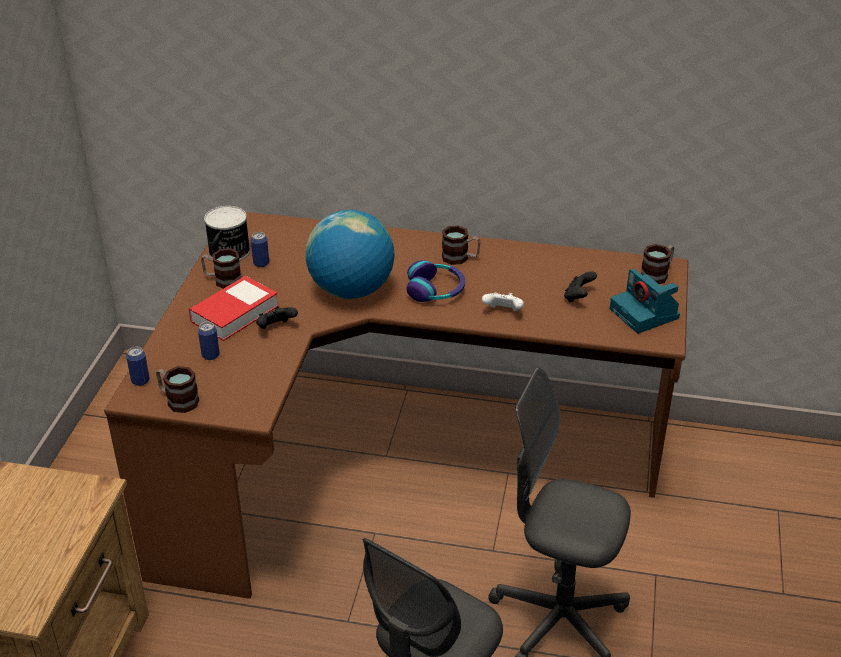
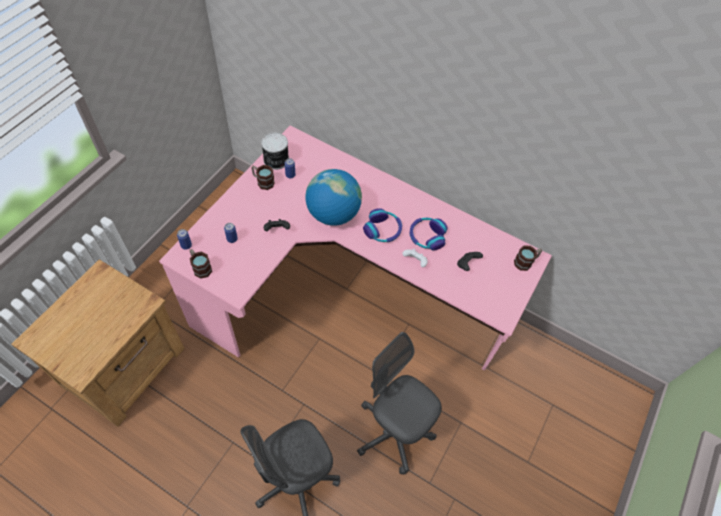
camera: 15 degrees right, 20 degrees up
brown desk [104,212,688,599] -> pink desk [159,125,552,371]
book [189,276,279,341] -> none
mug [442,225,480,265] -> none
camera [610,268,680,333] -> none
none -> headphones [410,218,448,250]

